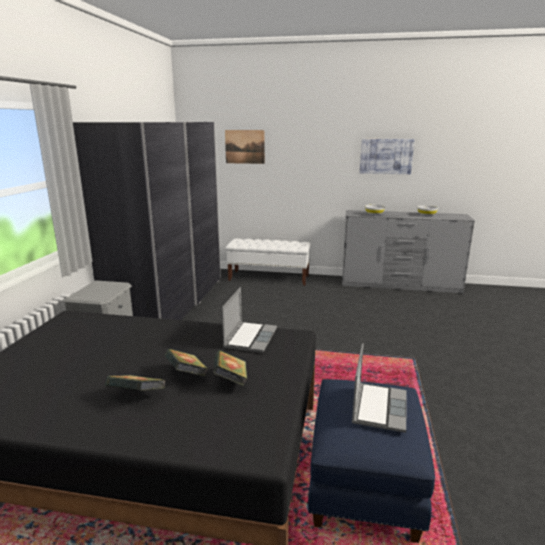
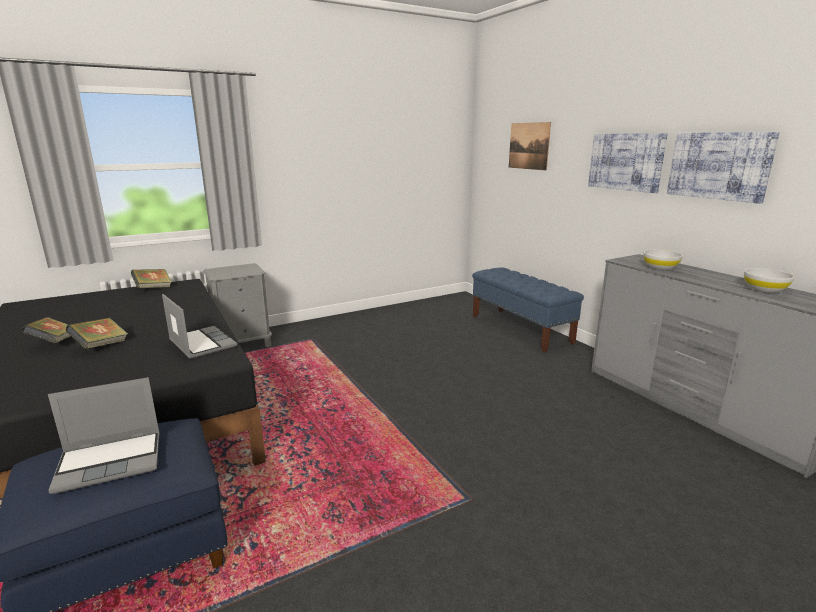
camera: 50 degrees right, 0 degrees up
grey wardrobe [73,122,221,320] -> none
book [214,350,247,386] -> book moved to [131,269,172,288]
laptop [222,287,277,353] -> laptop turned 105 degrees counterclockwise [162,294,237,359]
white bench [226,238,311,286] -> blue bench [472,267,584,353]
none -> picture [588,133,668,193]

